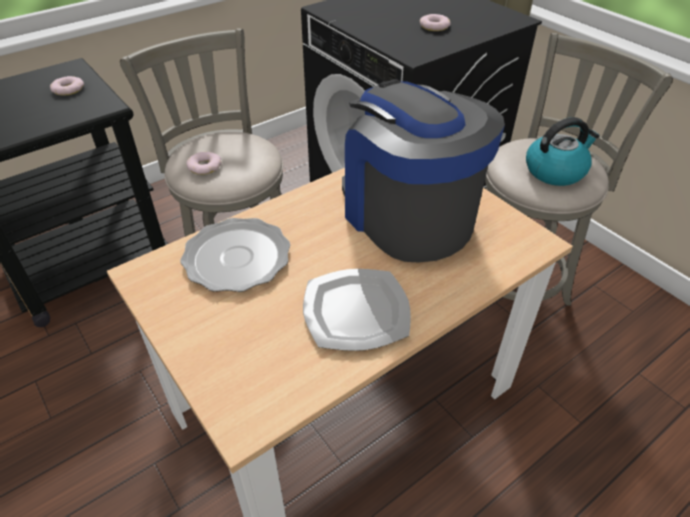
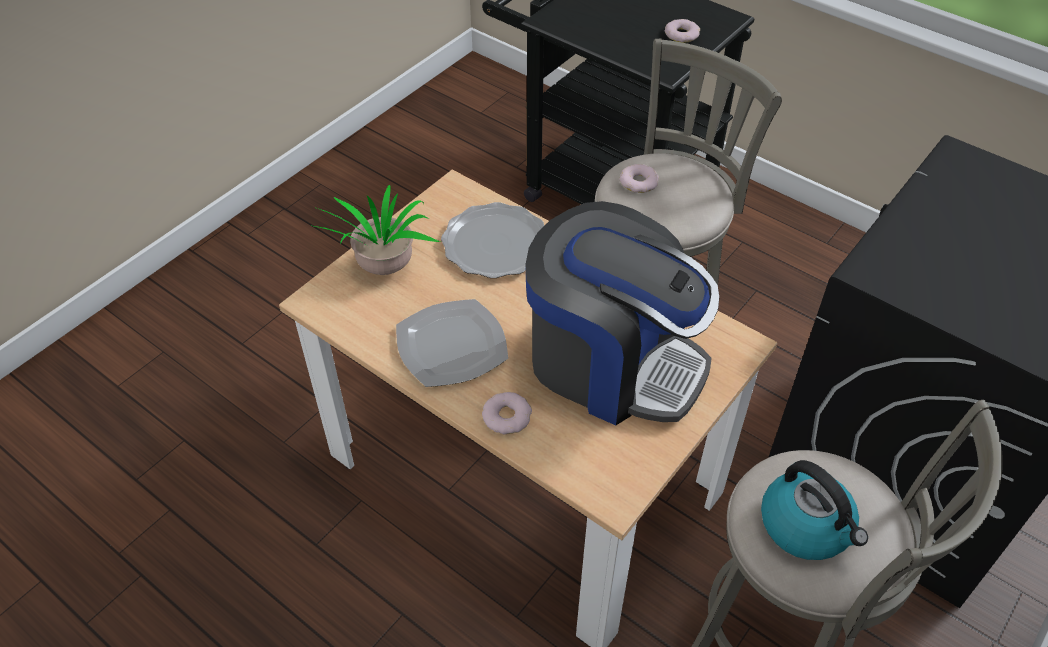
camera: 75 degrees right, 5 degrees up
coffee machine [342,79,505,263] -> coffee machine turned 75 degrees clockwise [525,201,720,425]
donut [419,14,450,31] -> donut moved to [482,392,532,434]
none -> potted plant [310,185,440,275]

